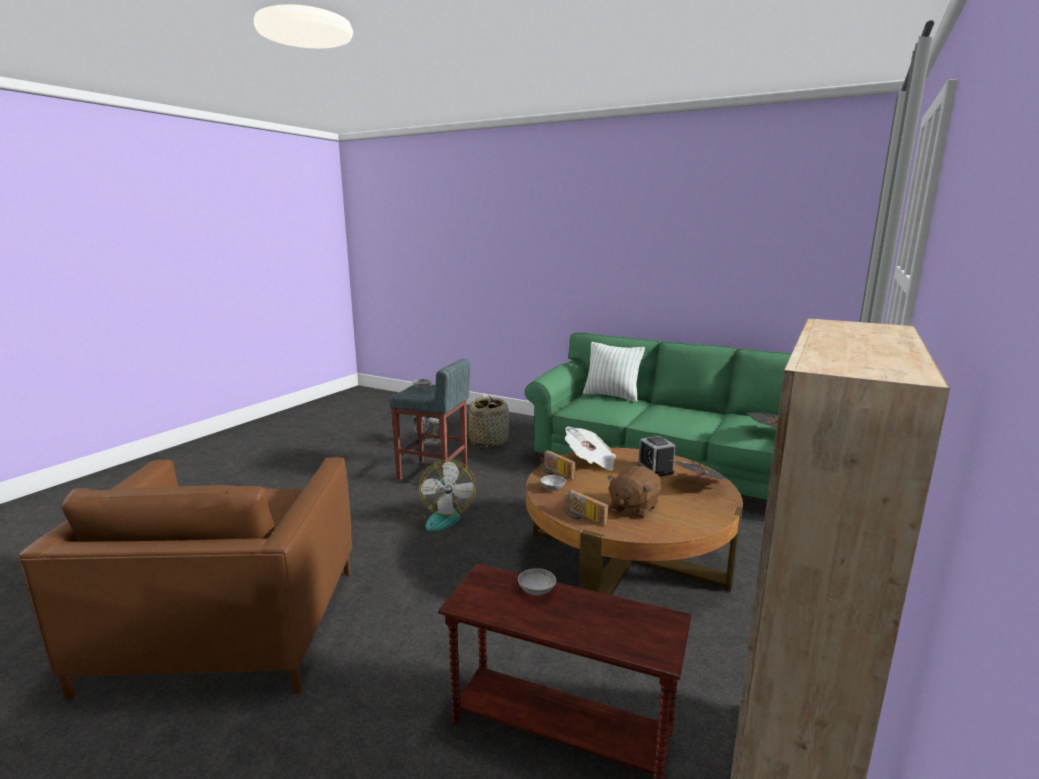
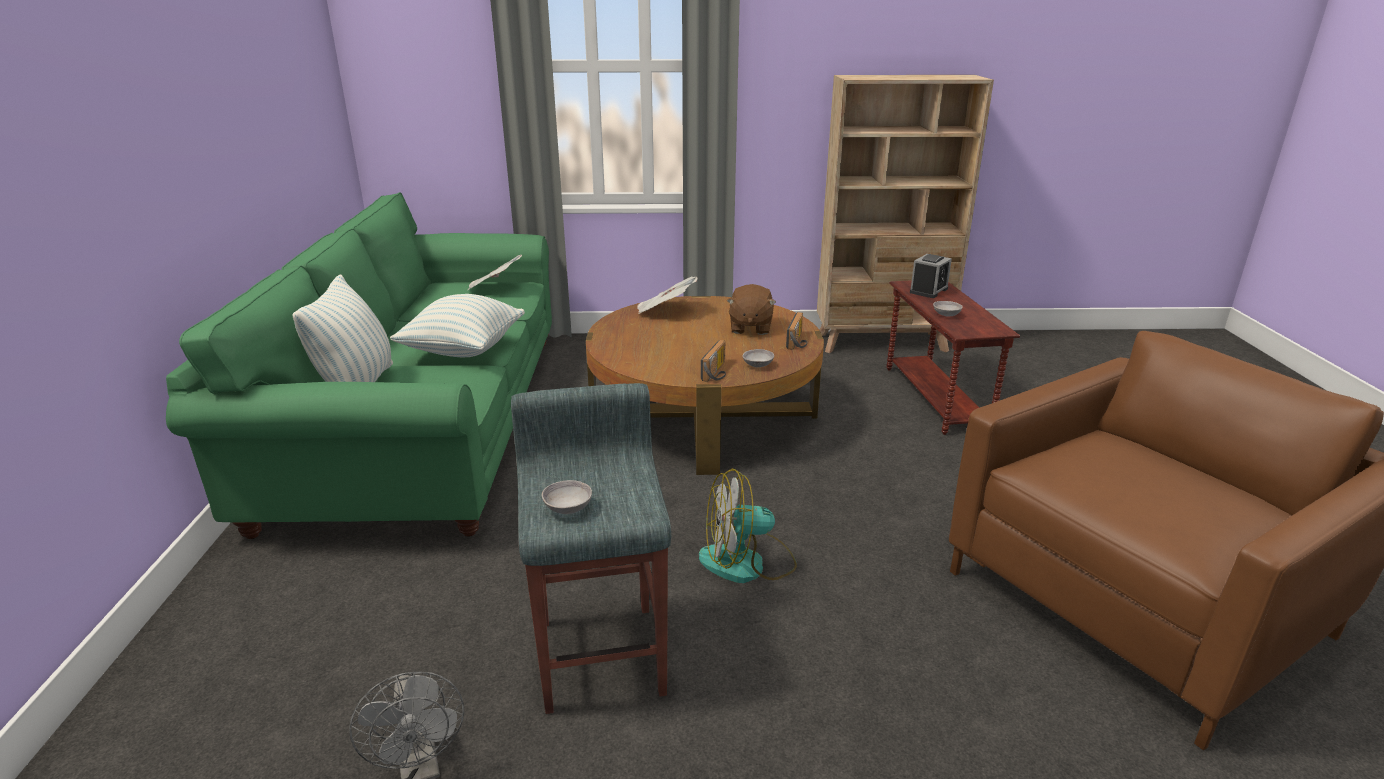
camera: 120 degrees left, 10 degrees up
fan [411,460,476,531] -> fan turned 150 degrees counterclockwise [699,468,797,583]
basket [469,394,509,448] -> none
newspaper [565,427,616,471] -> none
brown plush toy [607,466,661,519] -> brown plush toy turned 90 degrees clockwise [727,284,776,335]
alarm clock [637,436,675,477] -> alarm clock moved to [910,254,952,298]
none -> pillow [390,294,525,357]

